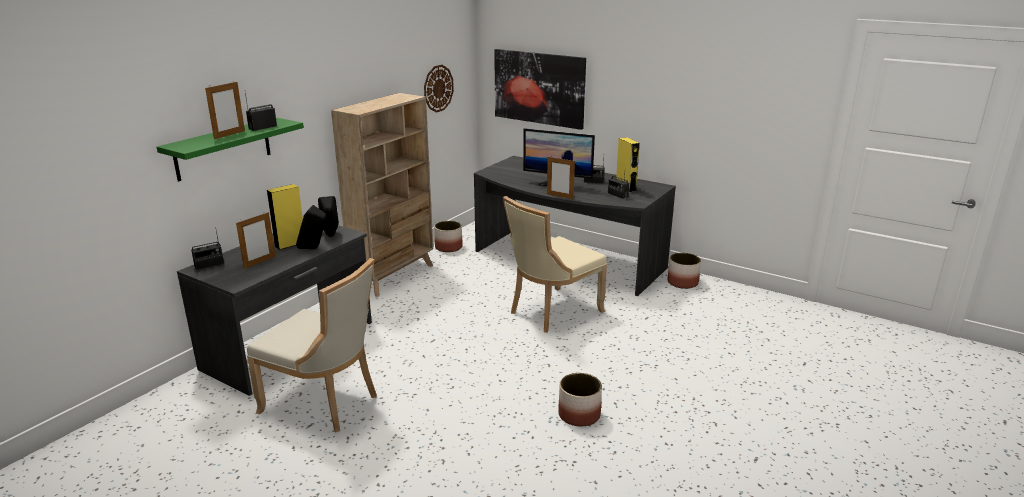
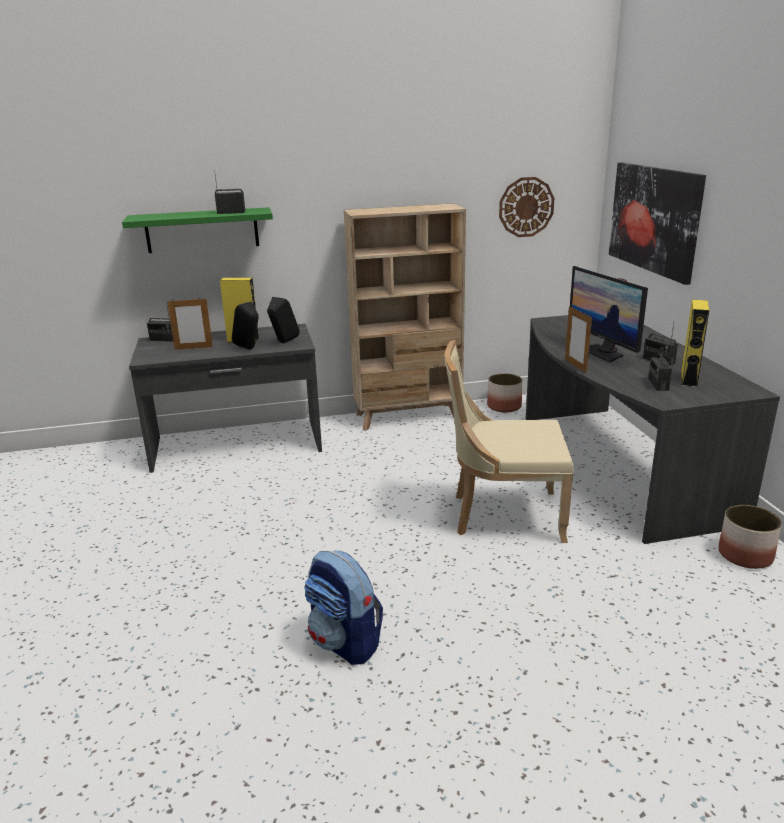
camera: 45 degrees right, 0 degrees up
picture frame [205,81,245,139] -> none
beige chair [247,258,377,433] -> none
planter [558,373,602,426] -> backpack [304,550,383,665]

